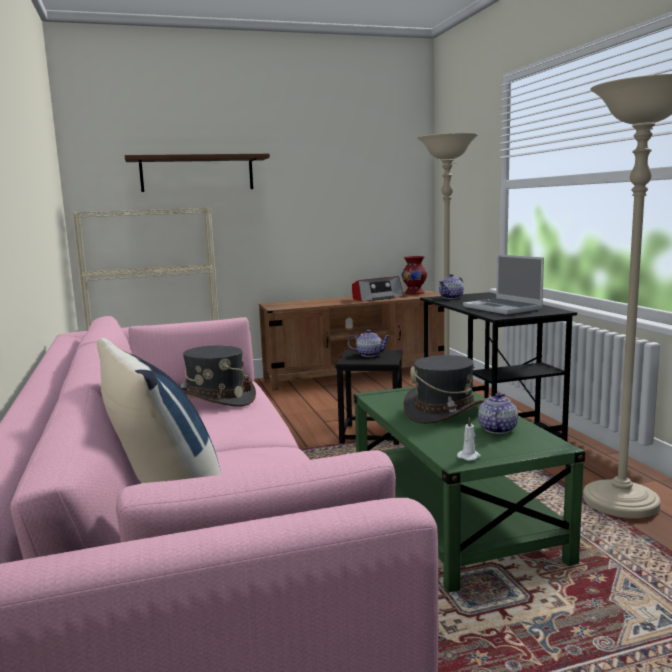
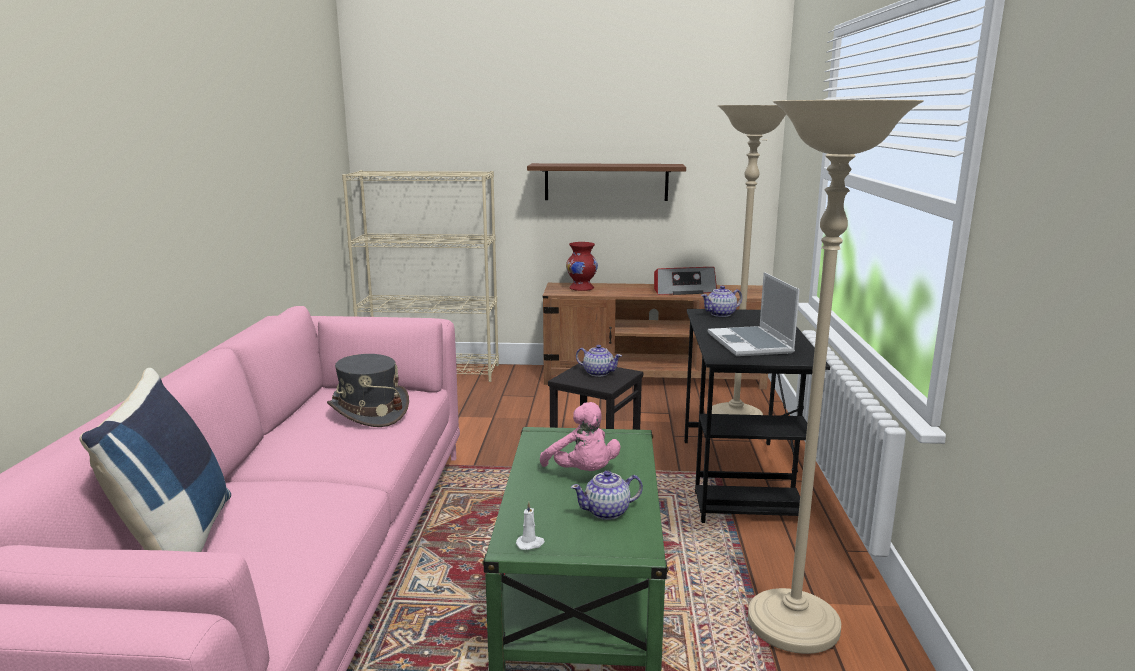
camera: 20 degrees right, 5 degrees up
brown shelf [125,154,270,192] -> brown shelf moved to [527,163,686,201]
red vase [401,256,427,294] -> red vase moved to [566,242,598,291]
grey hat [403,355,484,424] -> pink plush toy [540,402,621,471]
teapot [478,393,518,434] -> teapot turned 150 degrees counterclockwise [571,471,643,520]

